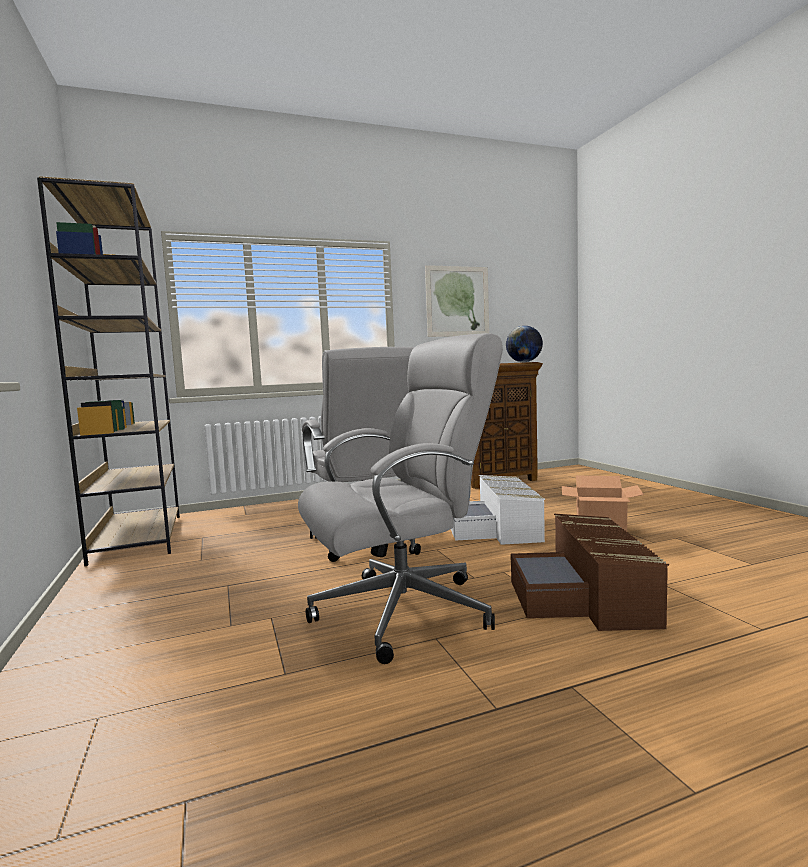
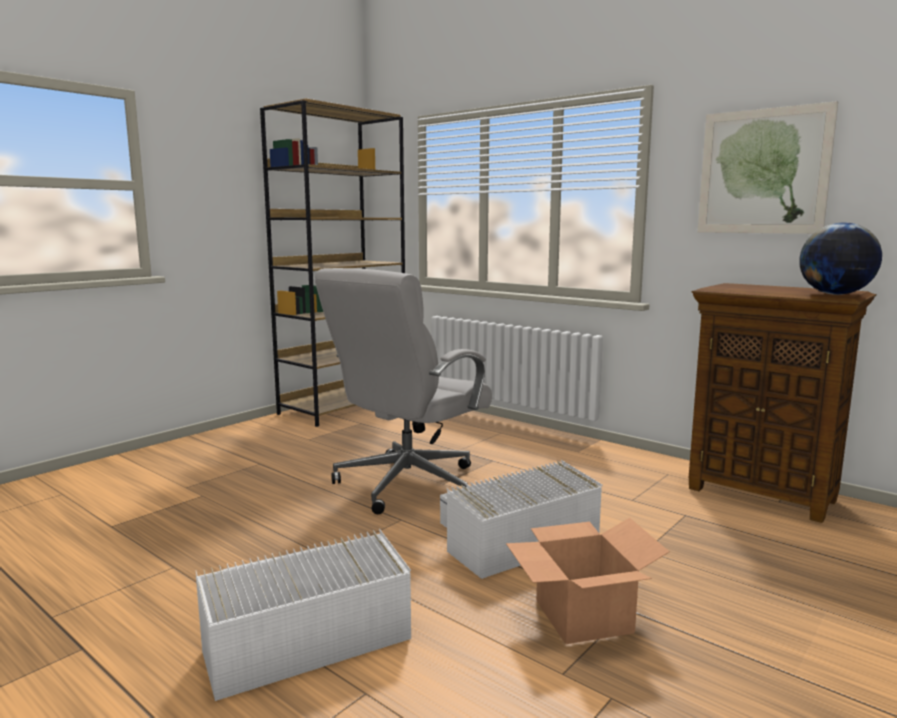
camera: 60 degrees right, 5 degrees up
grey office chair [298,333,503,664] -> none
brown storage box [511,514,669,631] -> white storage box [196,529,411,701]

